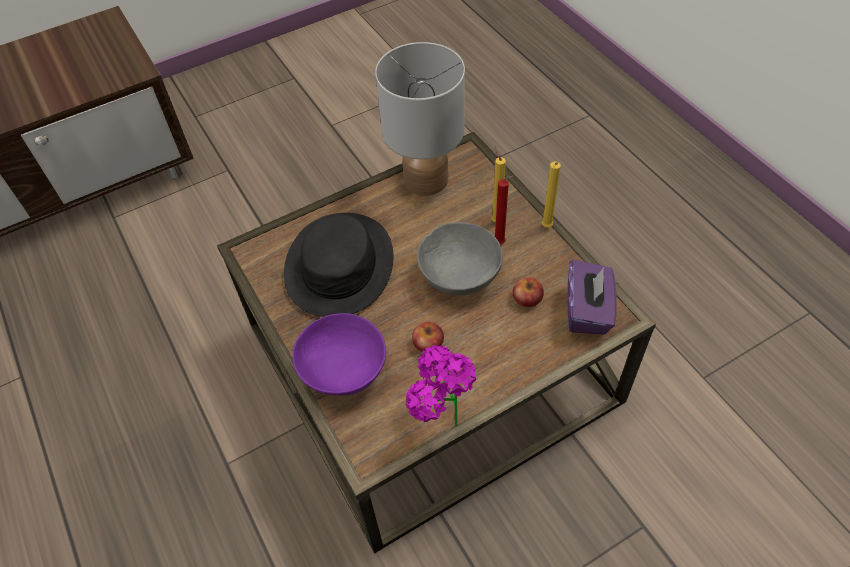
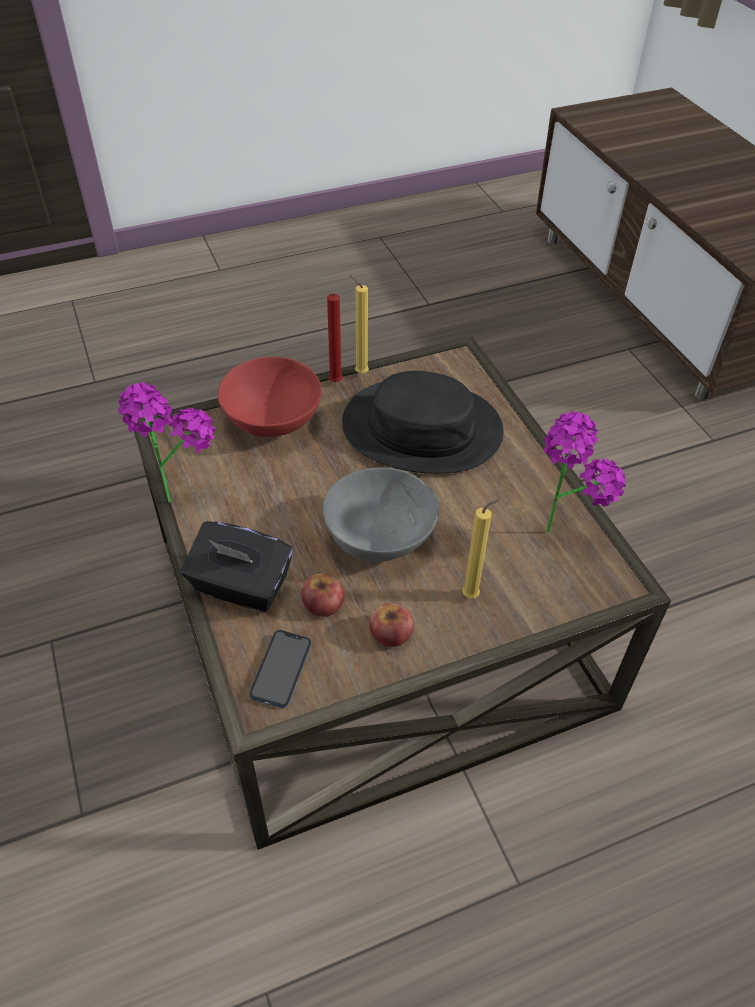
camera: 95 degrees right, 5 degrees down
purple bowl [293,313,386,396] -> red bowl [218,357,322,437]
grey table lamp [375,42,465,196] -> potted plant [544,411,626,532]
apple [412,322,444,352] -> apple moved to [369,603,414,647]
red candle [495,176,515,244] -> red candle moved to [327,293,343,382]
yellow candle [542,162,561,227] -> yellow candle moved to [350,275,369,373]
purple tissue box [568,259,617,335] -> phone [249,630,311,708]
none -> black tissue box [181,522,293,612]

